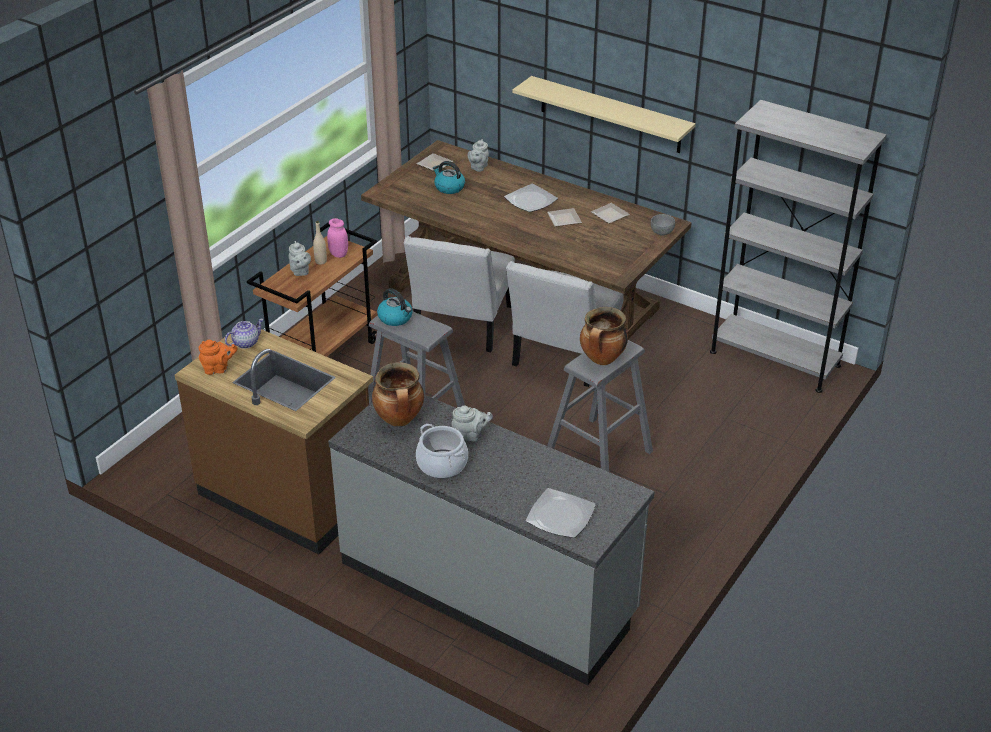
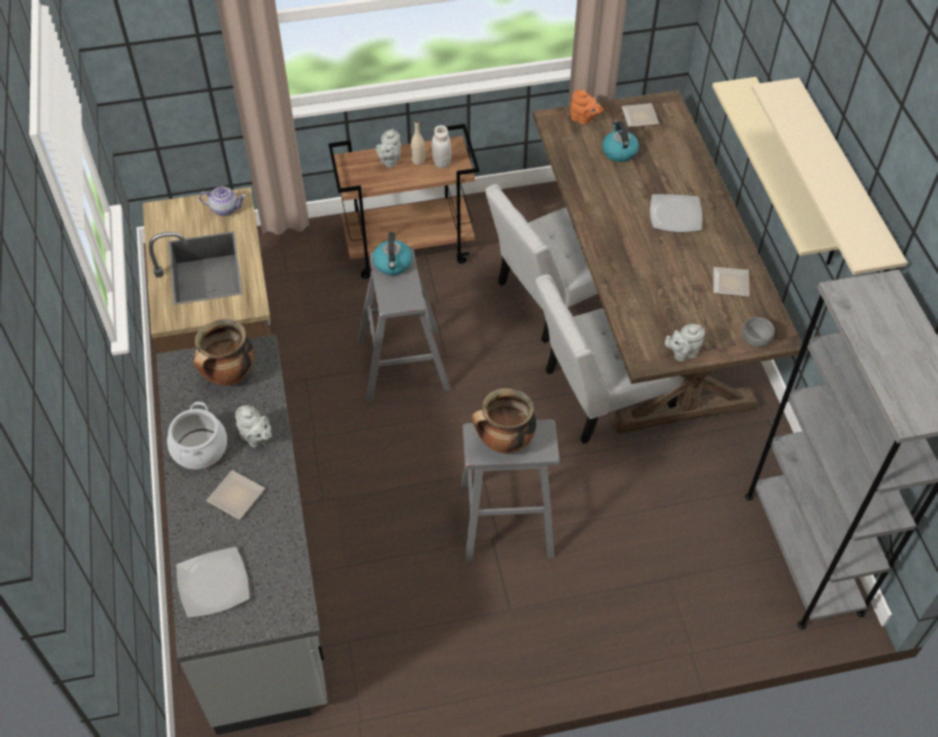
camera: 45 degrees right, 15 degrees up
orange teapot [199,340,238,375] -> orange teapot moved to [570,89,604,125]
pink jar [327,218,348,258] -> white jar [431,125,451,168]
grey teapot [468,139,489,172] -> grey teapot moved to [665,324,705,362]
plate [547,208,582,227] -> plate moved to [206,470,265,520]
none -> beige shelf [751,78,908,275]

